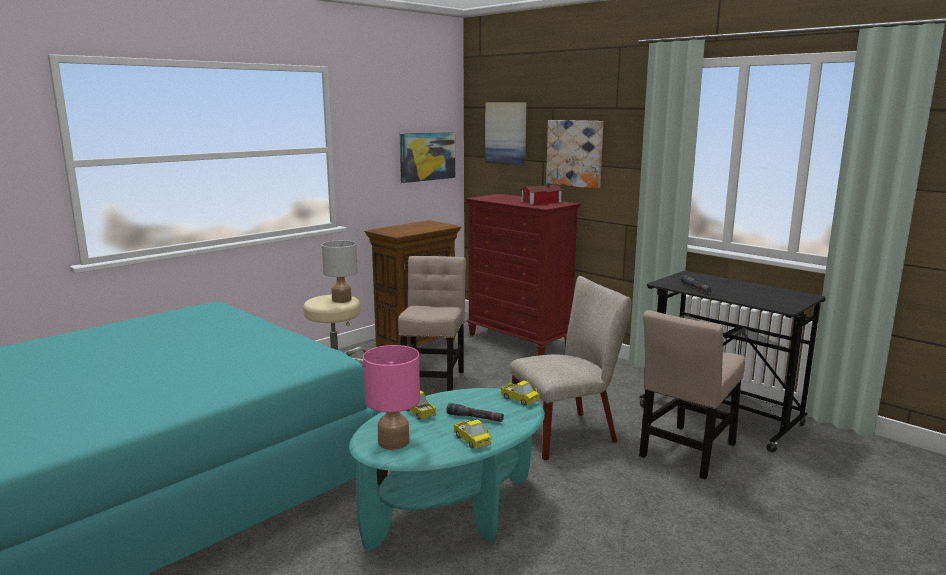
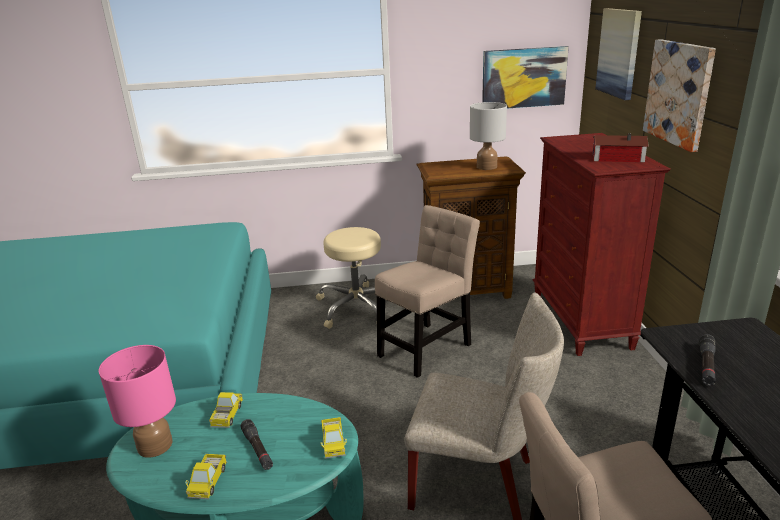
camera: 40 degrees right, 10 degrees up
grey table lamp [322,240,357,303] -> grey table lamp moved to [470,102,507,170]

